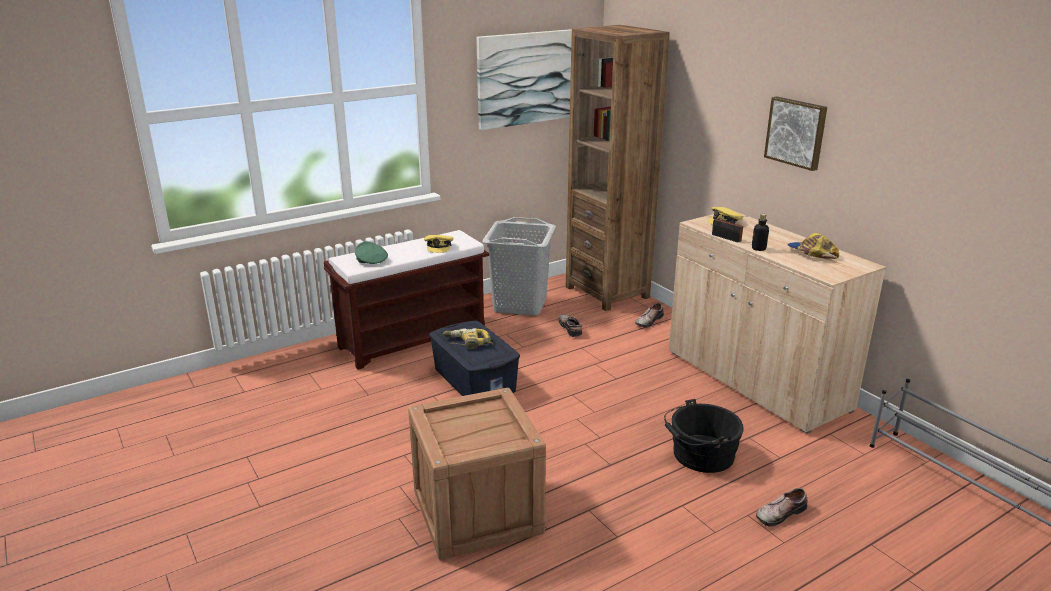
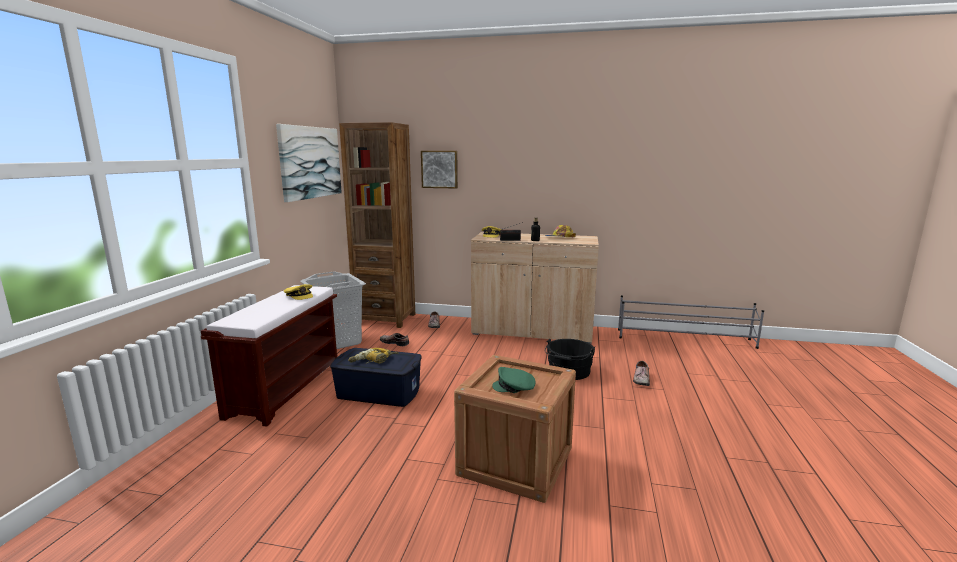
camera: 45 degrees left, 10 degrees down
green cap [355,241,388,264] -> green cap moved to [492,367,536,393]
picture [764,96,827,171] -> picture moved to [421,151,458,189]

